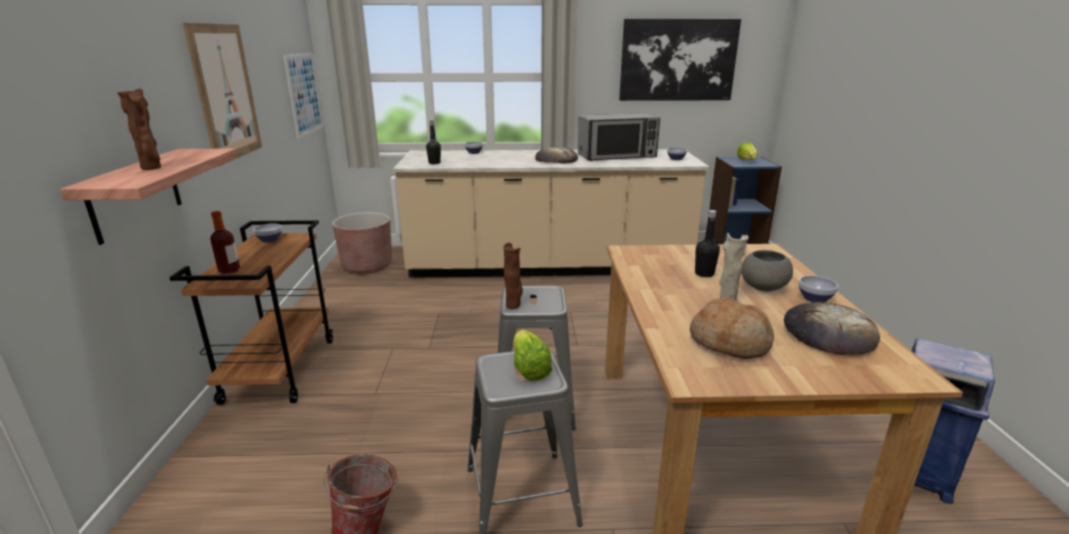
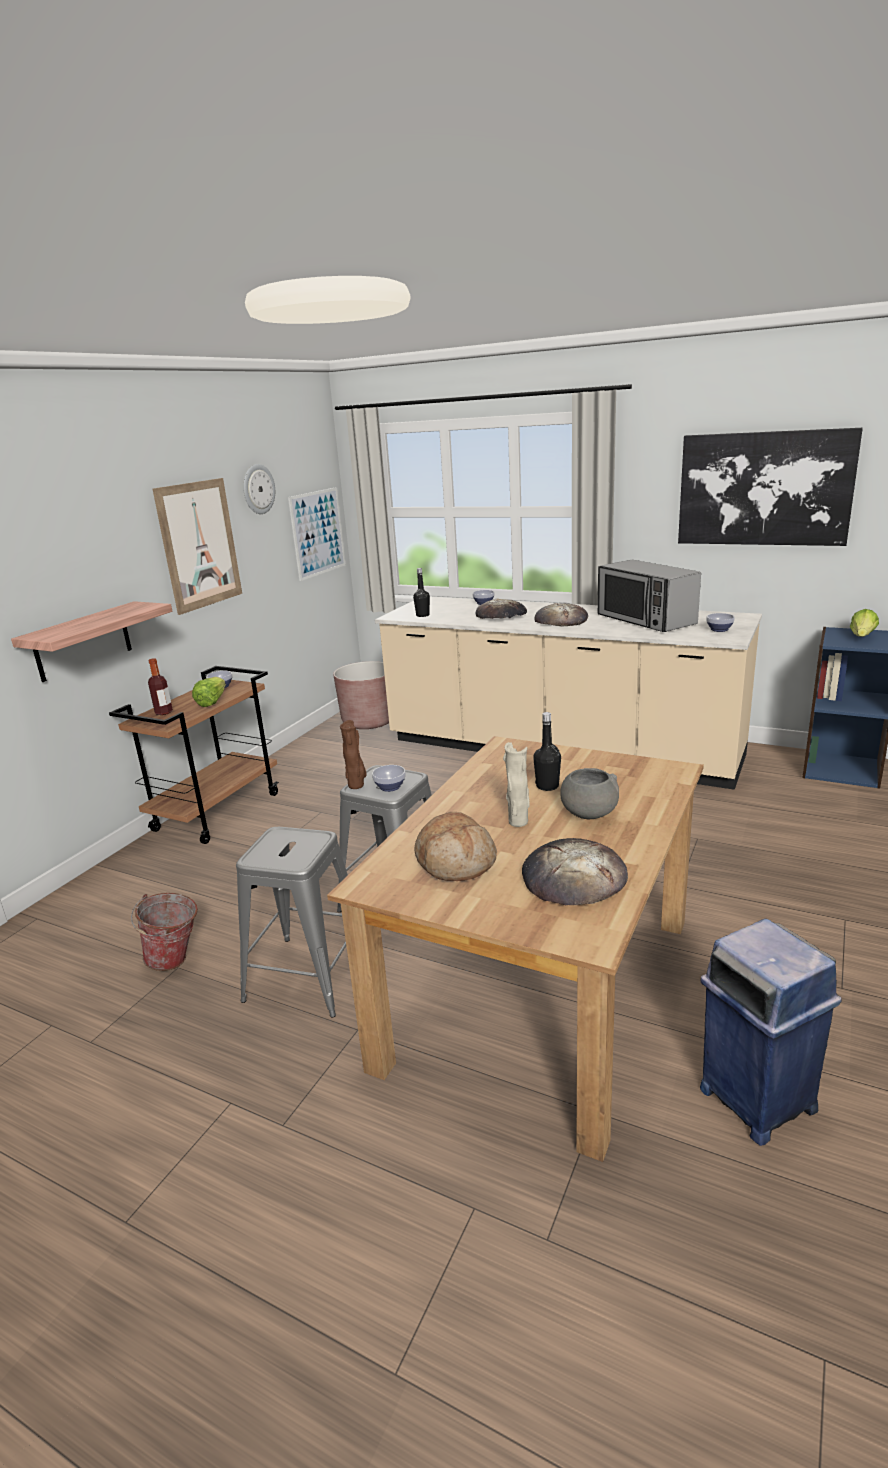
camera: 30 degrees right, 0 degrees up
brown vase [117,88,161,170] -> none
lettuce [514,330,552,381] -> lettuce moved to [192,677,226,707]
microwave [578,113,660,161] -> microwave turned 45 degrees clockwise [598,560,701,632]
bowl [798,276,838,302] -> bowl moved to [372,765,406,792]
none -> wall clock [243,464,275,514]
none -> bread [475,599,527,619]

